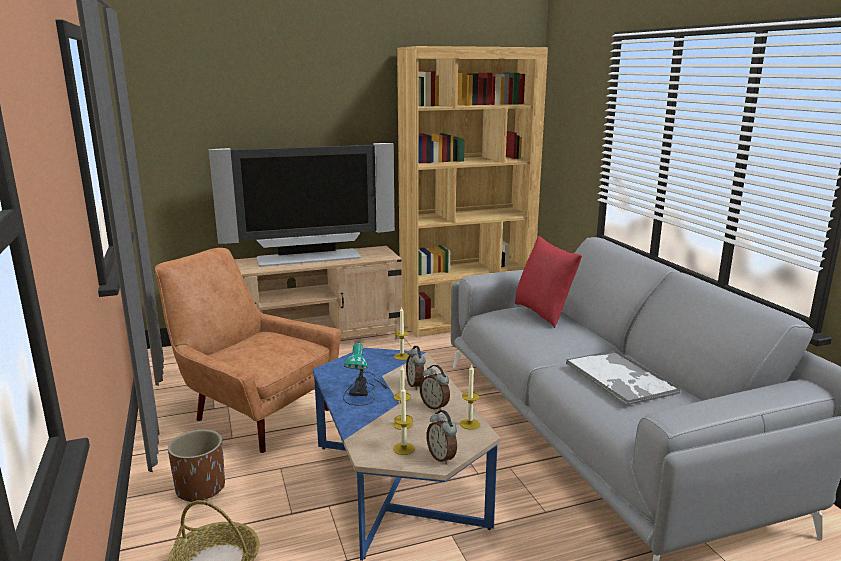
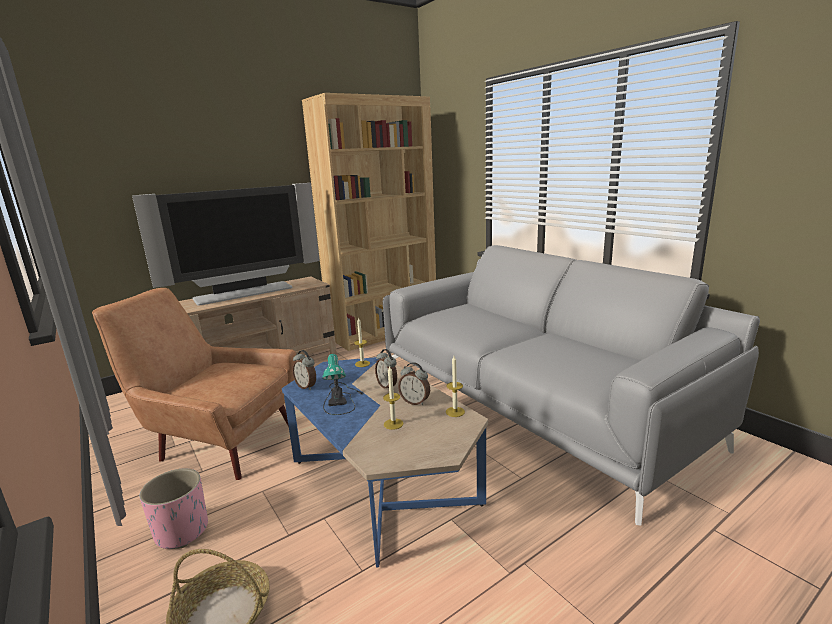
camera: 15 degrees left, 0 degrees up
brown planter [168,430,225,502] -> pink planter [140,469,208,549]
candle [393,385,415,455] -> none
alarm clock [427,410,457,465] -> alarm clock moved to [292,350,316,390]
red pillow [515,236,582,328] -> none
tray [566,350,681,406] -> none

